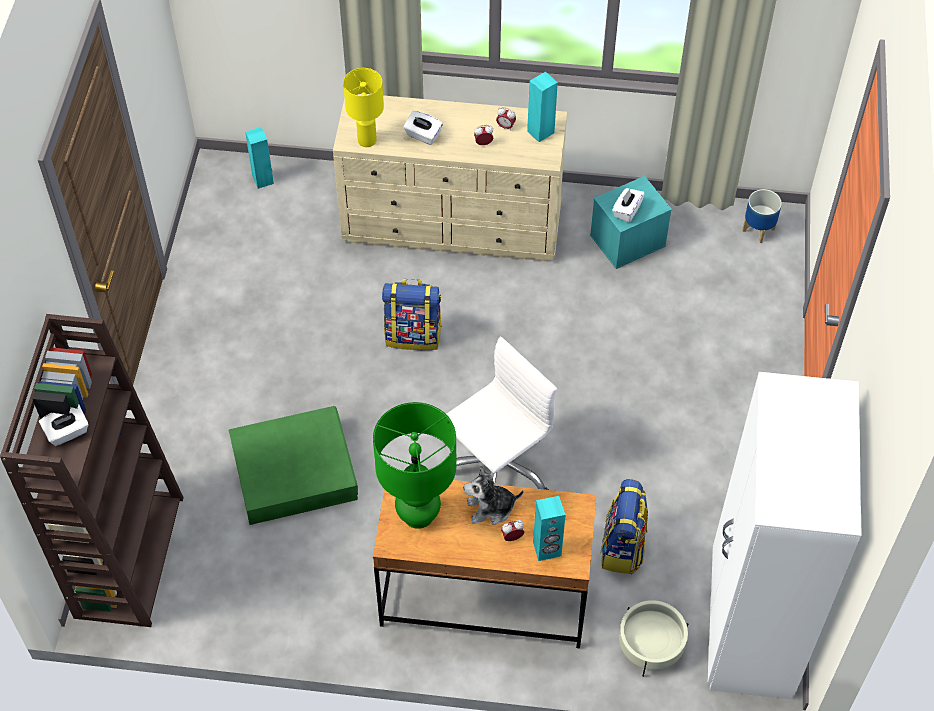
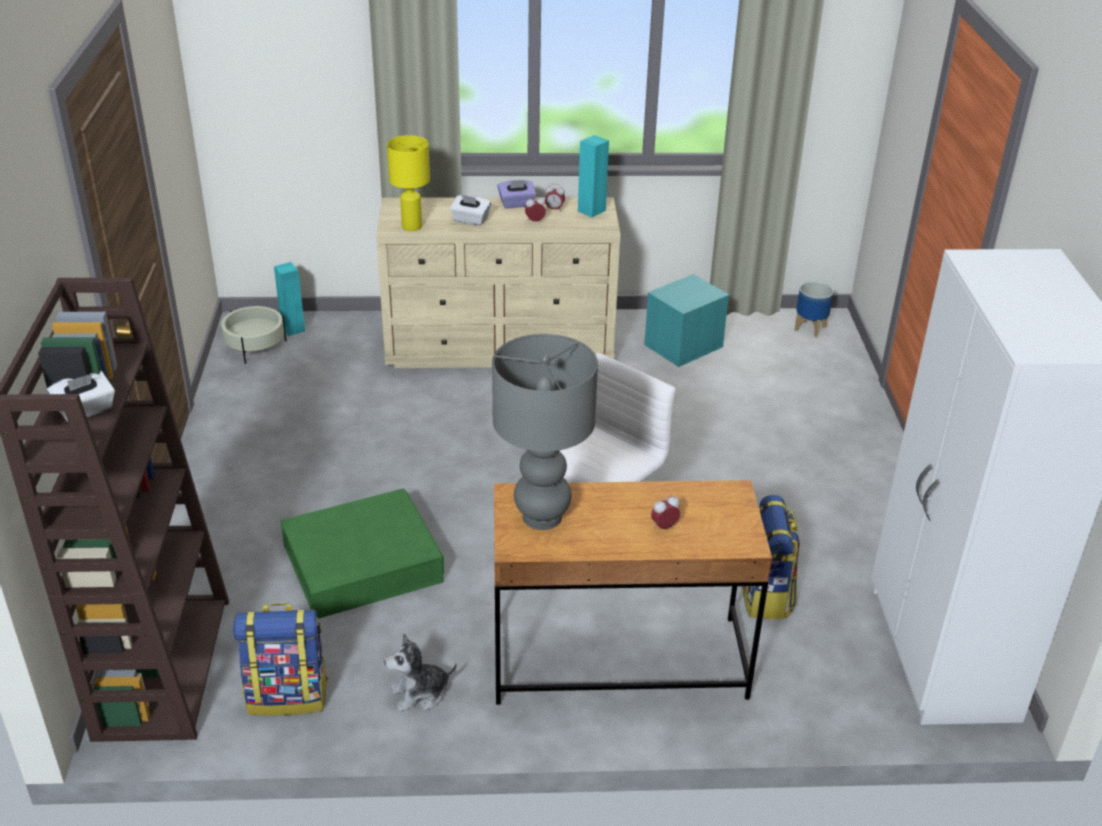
camera: 10 degrees left, 20 degrees down
green table lamp [373,402,456,529] -> grey table lamp [492,334,598,530]
backpack [382,279,442,350] -> backpack moved to [233,603,328,716]
plush toy [463,465,524,525] -> plush toy moved to [384,633,457,712]
turquoise speaker [533,496,566,561] -> none
white tissue box [612,188,645,222] -> none
beige planter [619,600,688,677] -> beige planter moved to [221,306,286,364]
none -> purple tissue box [497,180,536,208]

